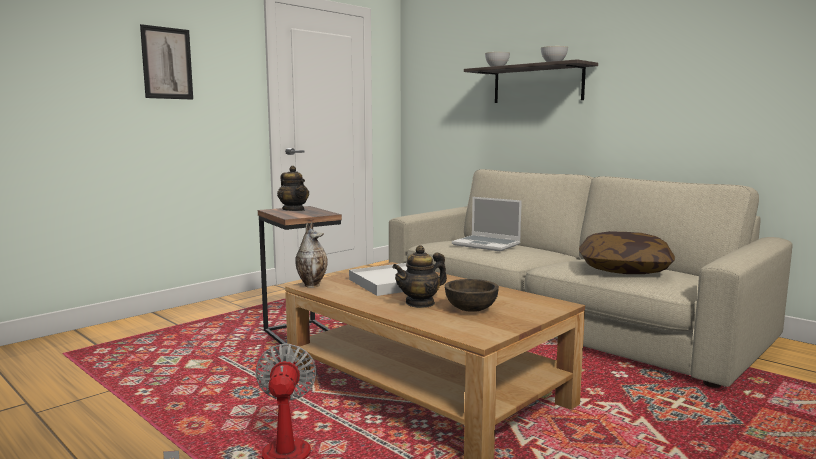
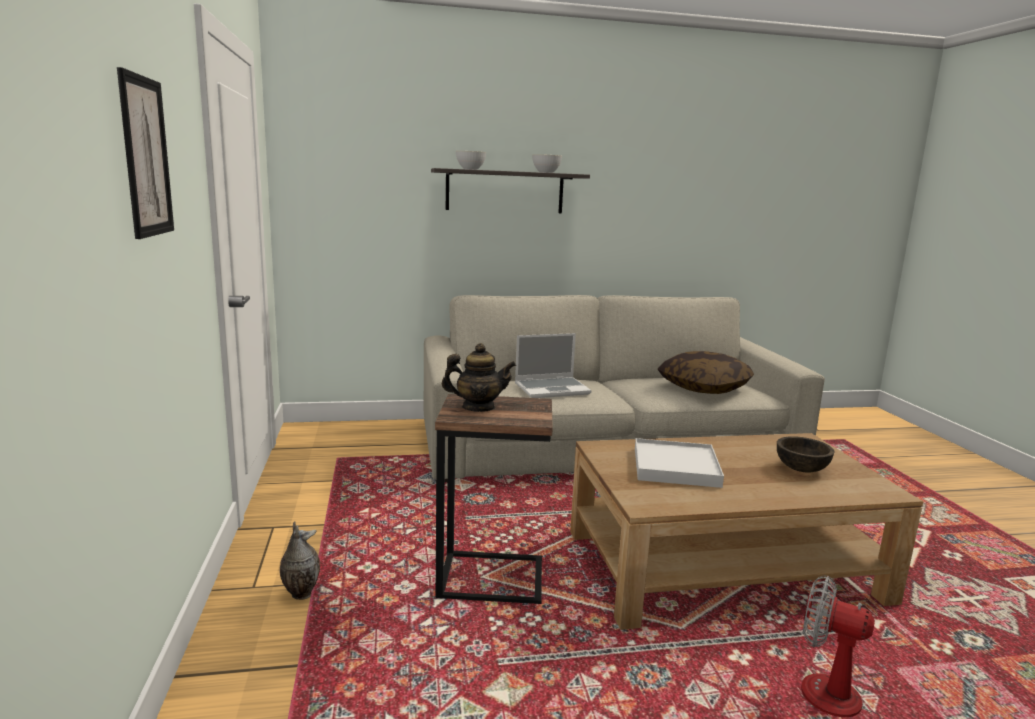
camera: 55 degrees left, 5 degrees up
vase [295,222,328,288] -> vase moved to [280,521,320,600]
teapot [393,245,447,308] -> none

